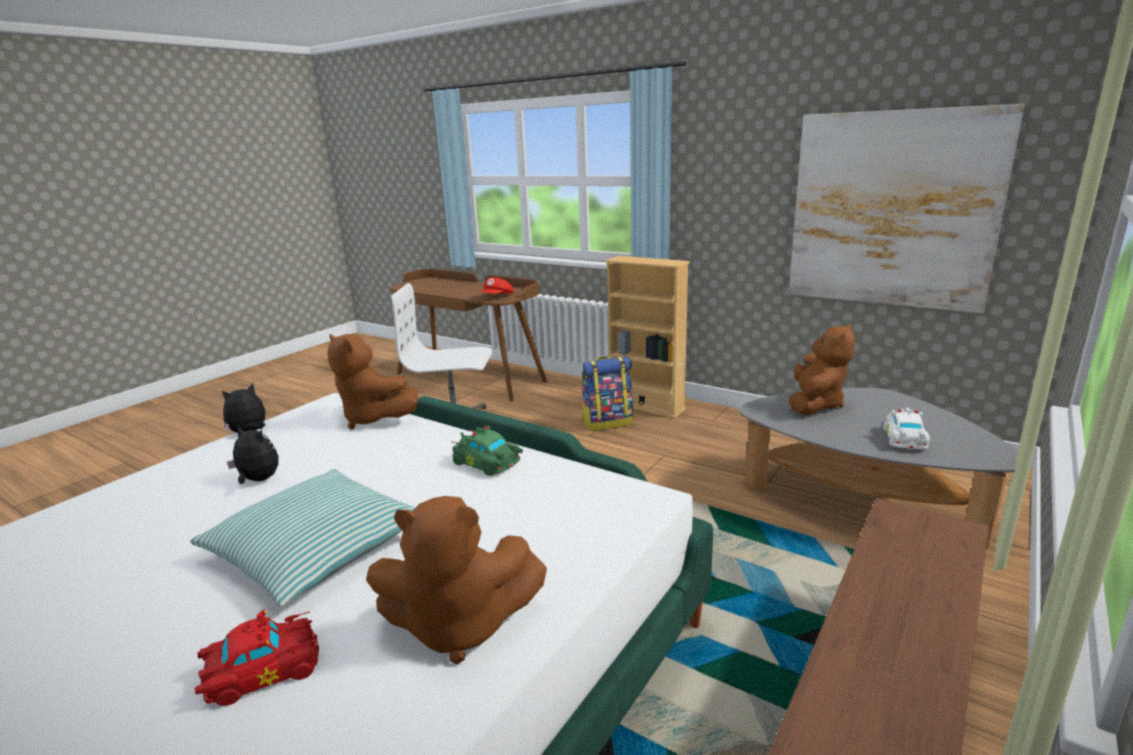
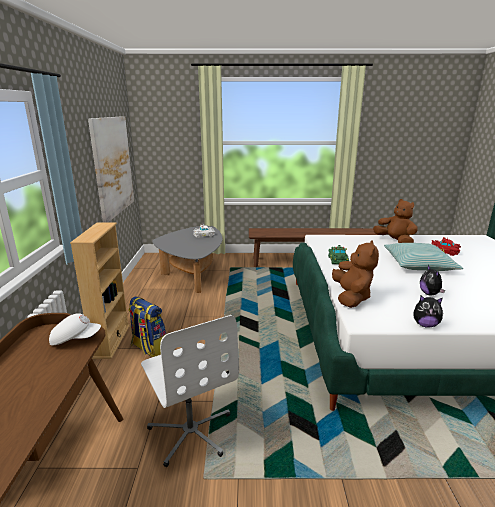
camera: 125 degrees left, 0 degrees up
red cap [480,277,514,294] -> white cap [49,313,101,345]
brown plush toy [788,323,855,415] -> none

